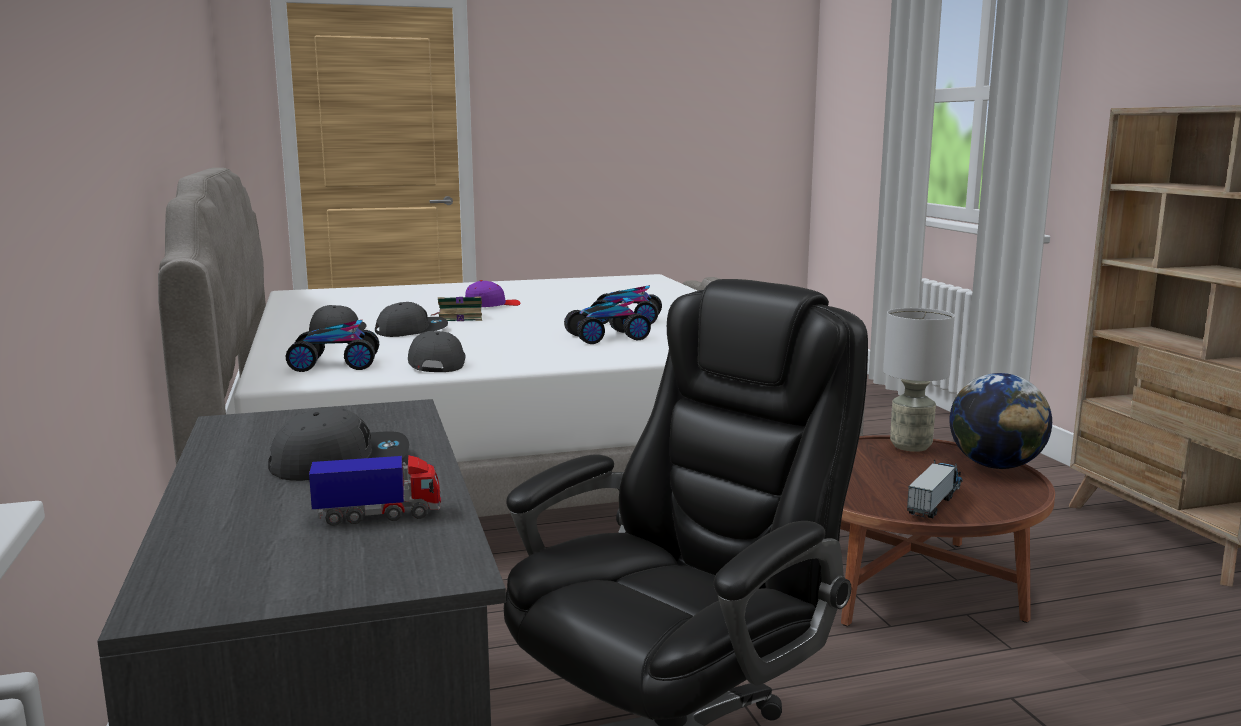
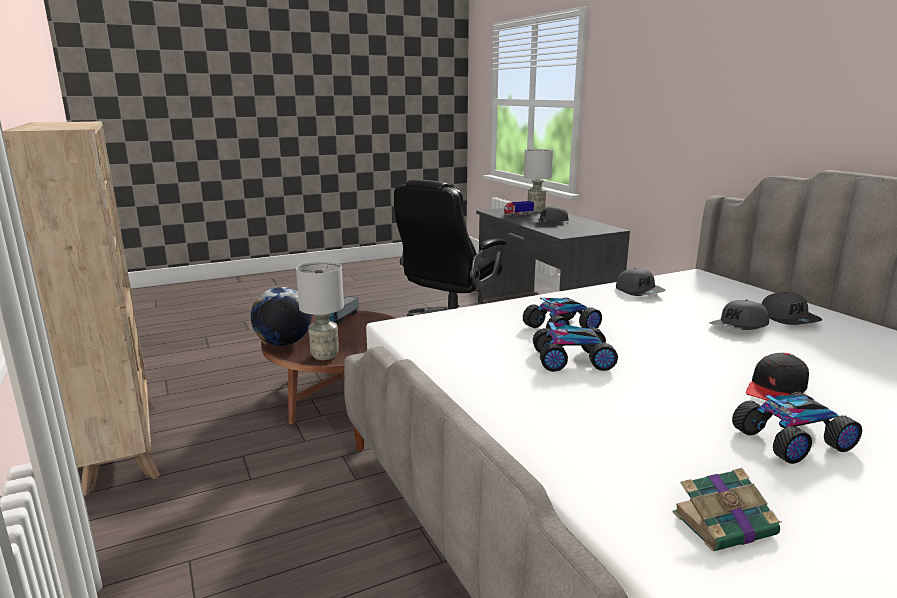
camera: 170 degrees right, 5 degrees up
toy car [286,319,379,372] -> toy car moved to [732,392,862,464]
book [432,296,482,321] -> book moved to [672,468,781,551]
purple cap [465,280,520,307] -> black cap [746,353,809,401]
none -> grey table lamp [524,149,553,212]

